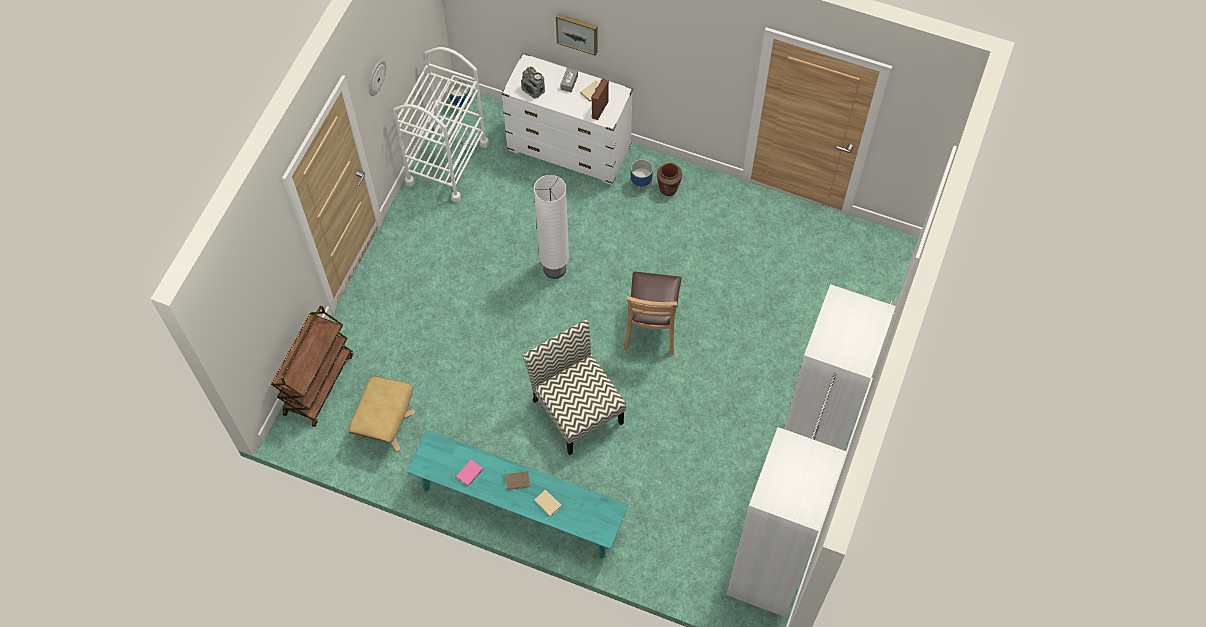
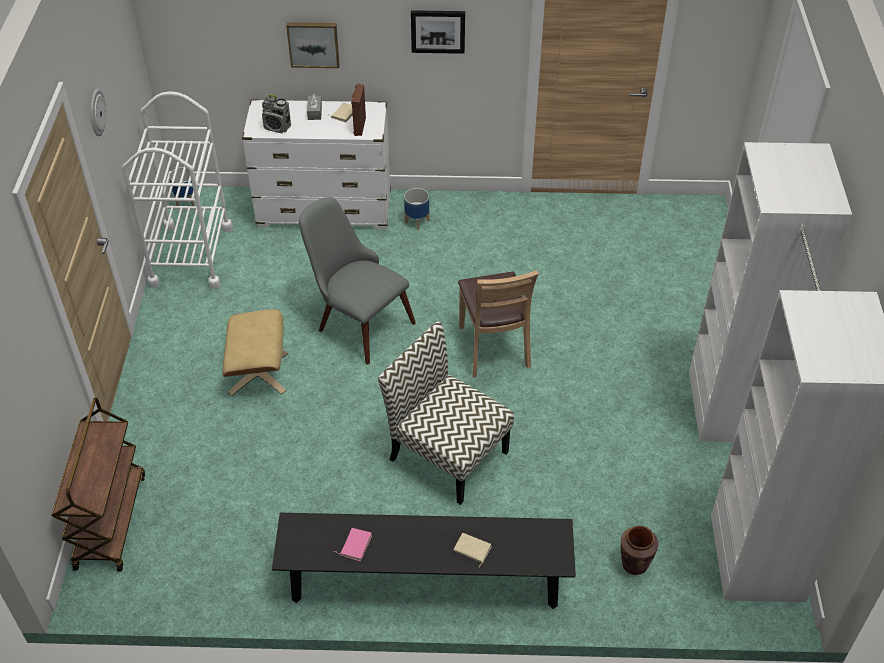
camera: 20 degrees left, 15 degrees down
beige ottoman [348,376,416,452] -> beige ottoman moved to [222,309,288,396]
turquoise bench [407,430,628,558] -> black bench [272,513,576,609]
brown book [504,471,530,490] -> none
white floor lamp [534,175,569,279] -> grey chair [299,197,416,365]
brown vase [657,163,682,196] -> brown vase moved to [621,525,658,575]
none -> picture [411,10,465,54]

